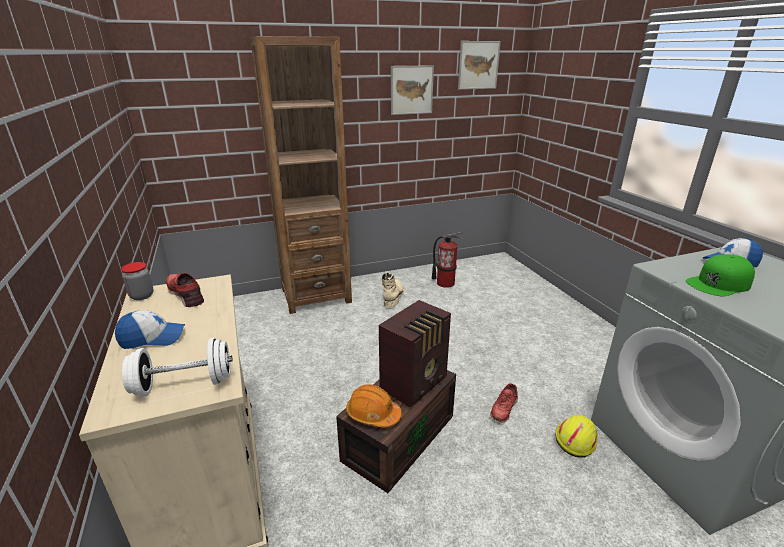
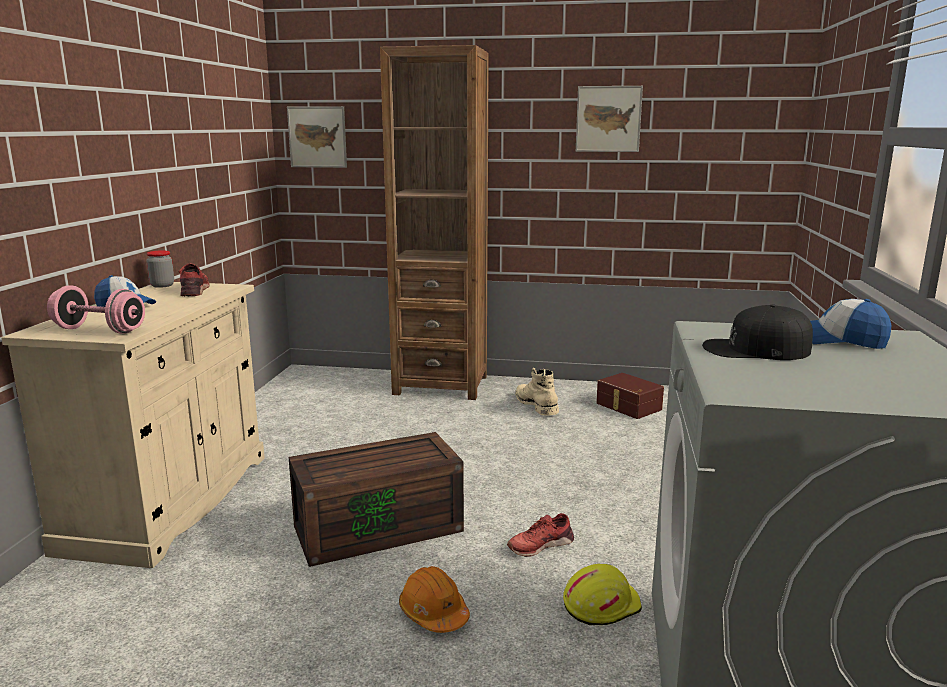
camera: 30 degrees right, 10 degrees down
white dumbbell [122,338,233,397] -> pink dumbbell [47,285,145,334]
orange hard hat [346,384,402,427] -> orange hard hat moved to [399,566,470,633]
radio [379,300,451,408] -> none
beige boot [382,272,404,307] -> beige boot turned 60 degrees counterclockwise [515,368,559,415]
fire extinguisher [432,232,462,288] -> brown storage box [596,373,664,419]
picture [458,41,501,90] -> picture moved to [287,106,347,168]
green cap [686,254,755,296] -> black cap [702,304,813,360]

